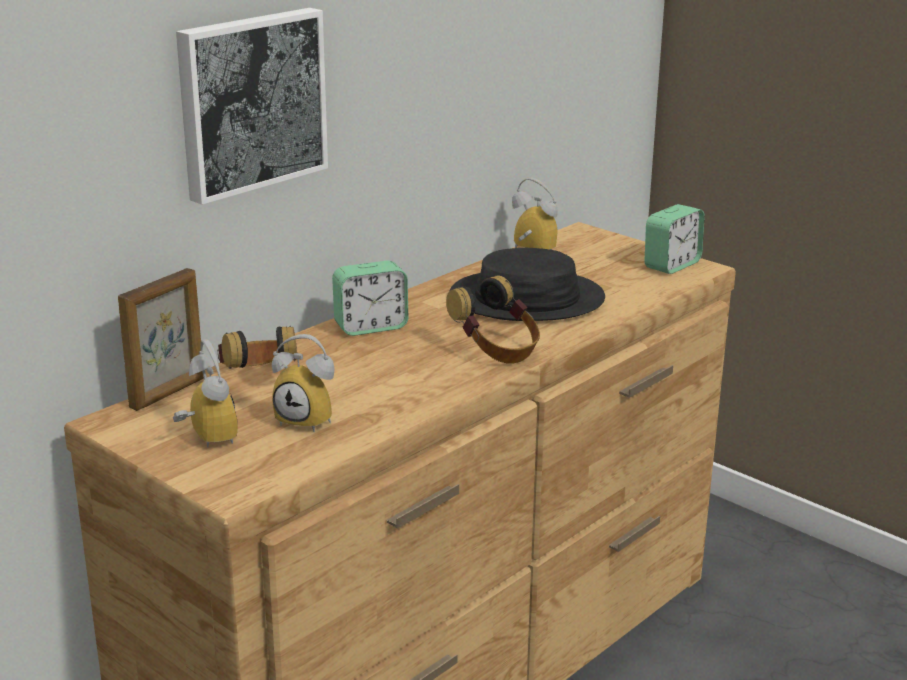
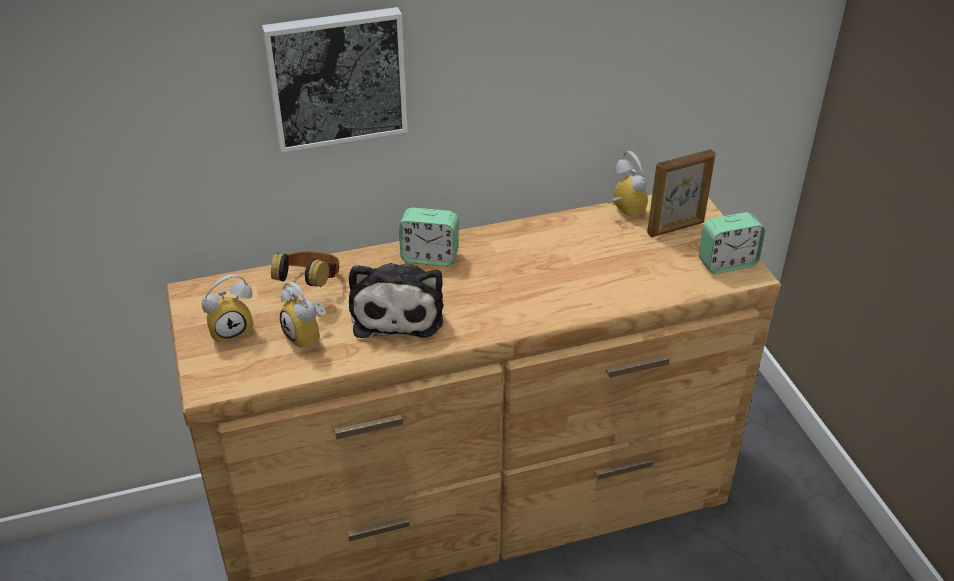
camera: 30 degrees right, 15 degrees up
picture frame [118,268,204,411] -> picture frame moved to [647,149,715,237]
alarm clock [173,339,238,448] -> alarm clock turned 60 degrees clockwise [202,274,254,345]
headphones [446,275,540,364] -> none
black hat [450,248,605,321] -> none
none -> plush toy [349,263,443,338]

